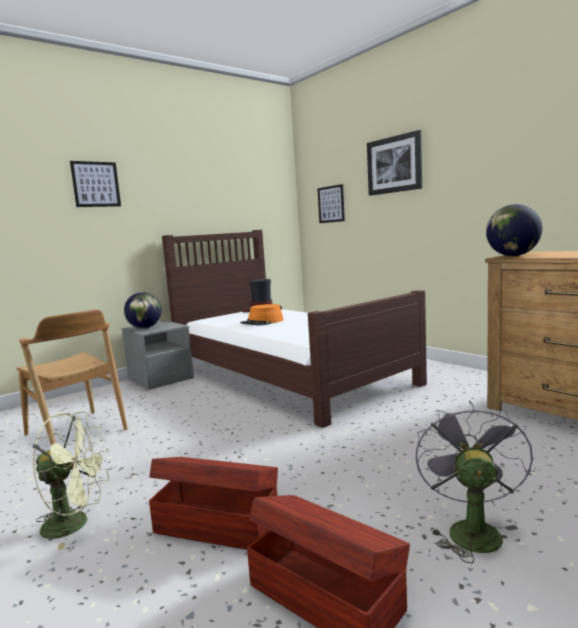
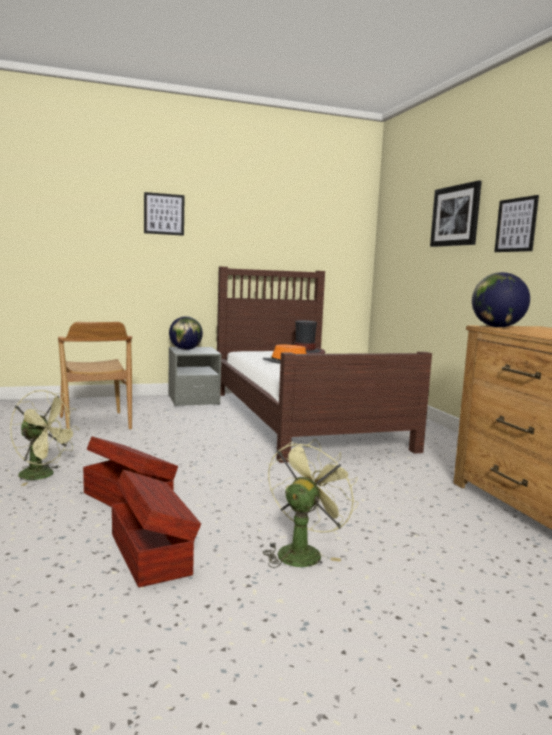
camera: 20 degrees right, 0 degrees up
picture [317,184,345,223] -> picture moved to [494,195,539,252]
grey fan [416,401,533,563] -> green fan [263,439,358,568]

